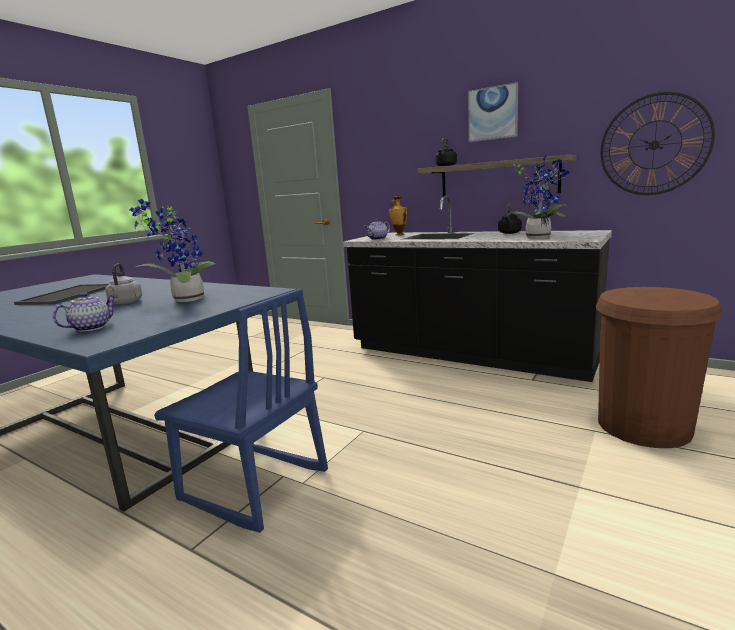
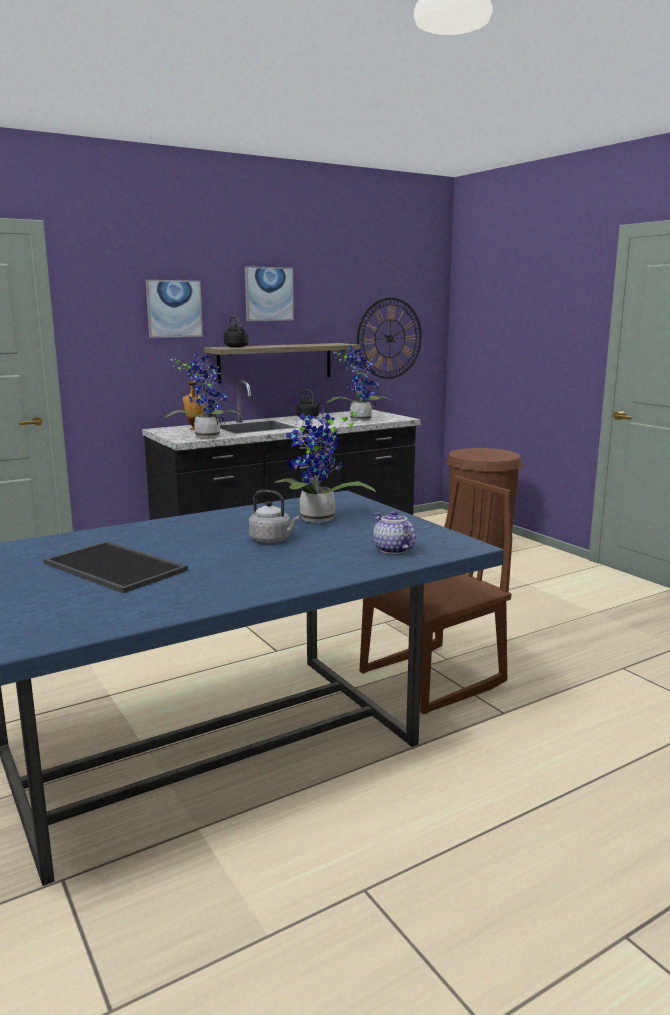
camera: 65 degrees left, 0 degrees up
blue chair [154,289,328,533] -> brown chair [360,476,512,715]
teapot [364,219,390,240] -> potted plant [165,351,241,438]
none -> picture [146,280,203,338]

